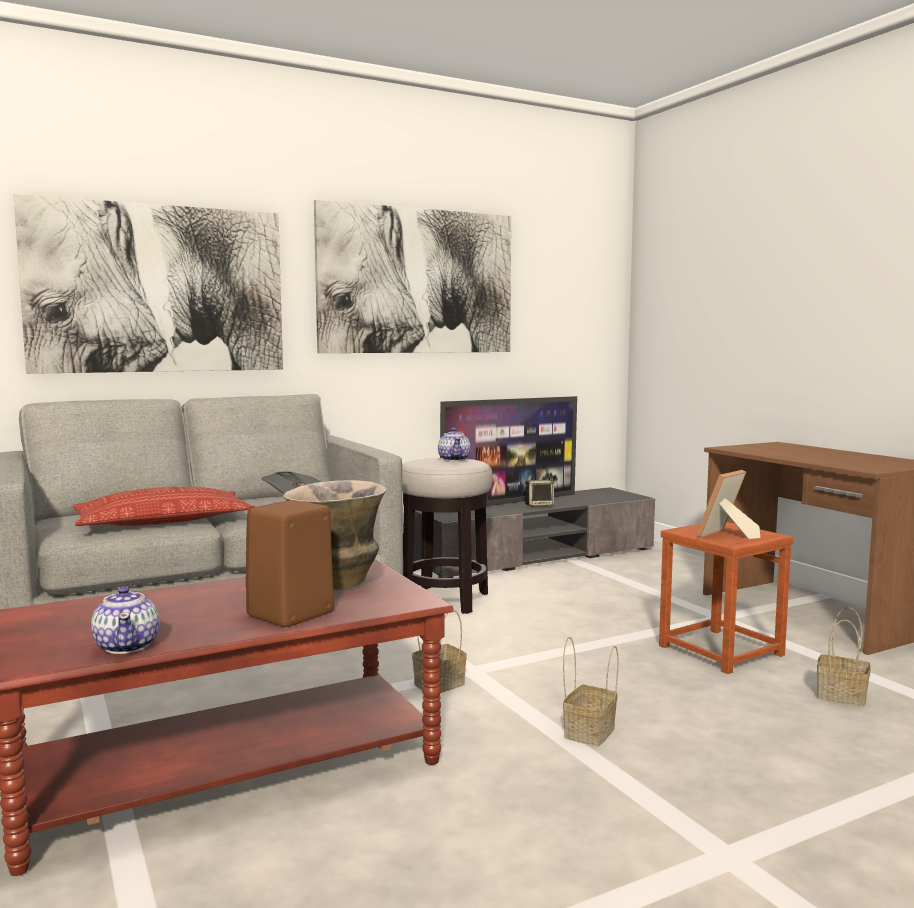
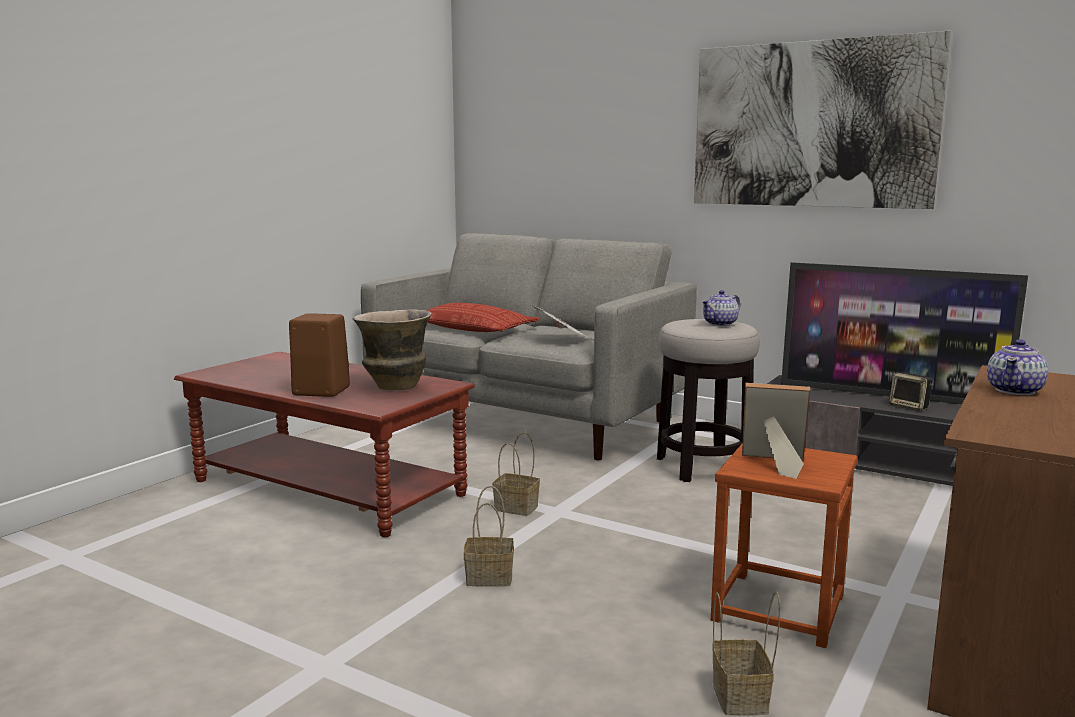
camera: 60 degrees right, 5 degrees up
picture [14,194,283,374] -> none
teapot [91,586,159,654] -> teapot moved to [987,339,1048,395]

